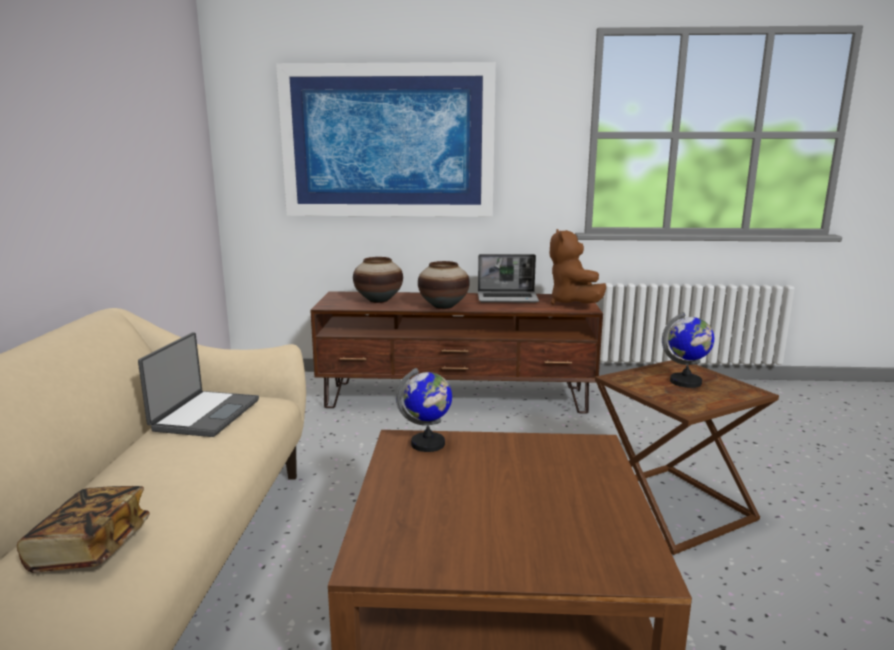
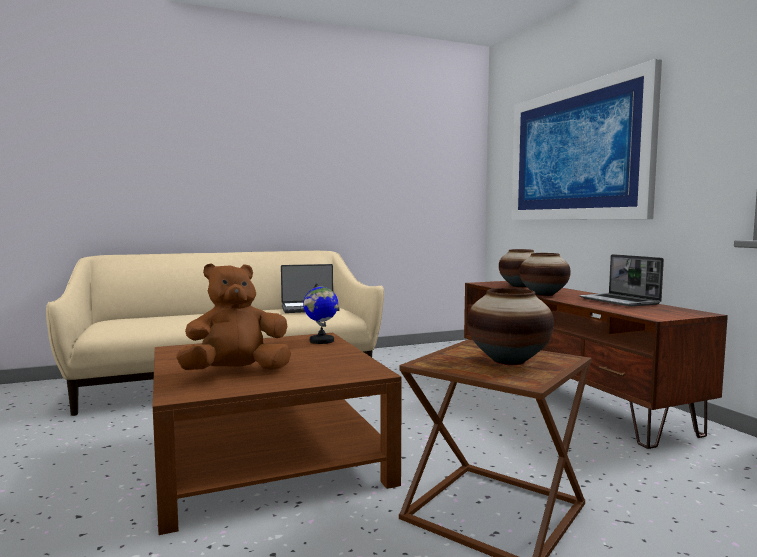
camera: 65 degrees right, 10 degrees down
book [17,486,150,573] -> none
brown plush toy [549,229,606,304] -> brown plush toy moved to [176,263,291,370]
globe [662,312,714,388] -> vase [467,288,554,365]

